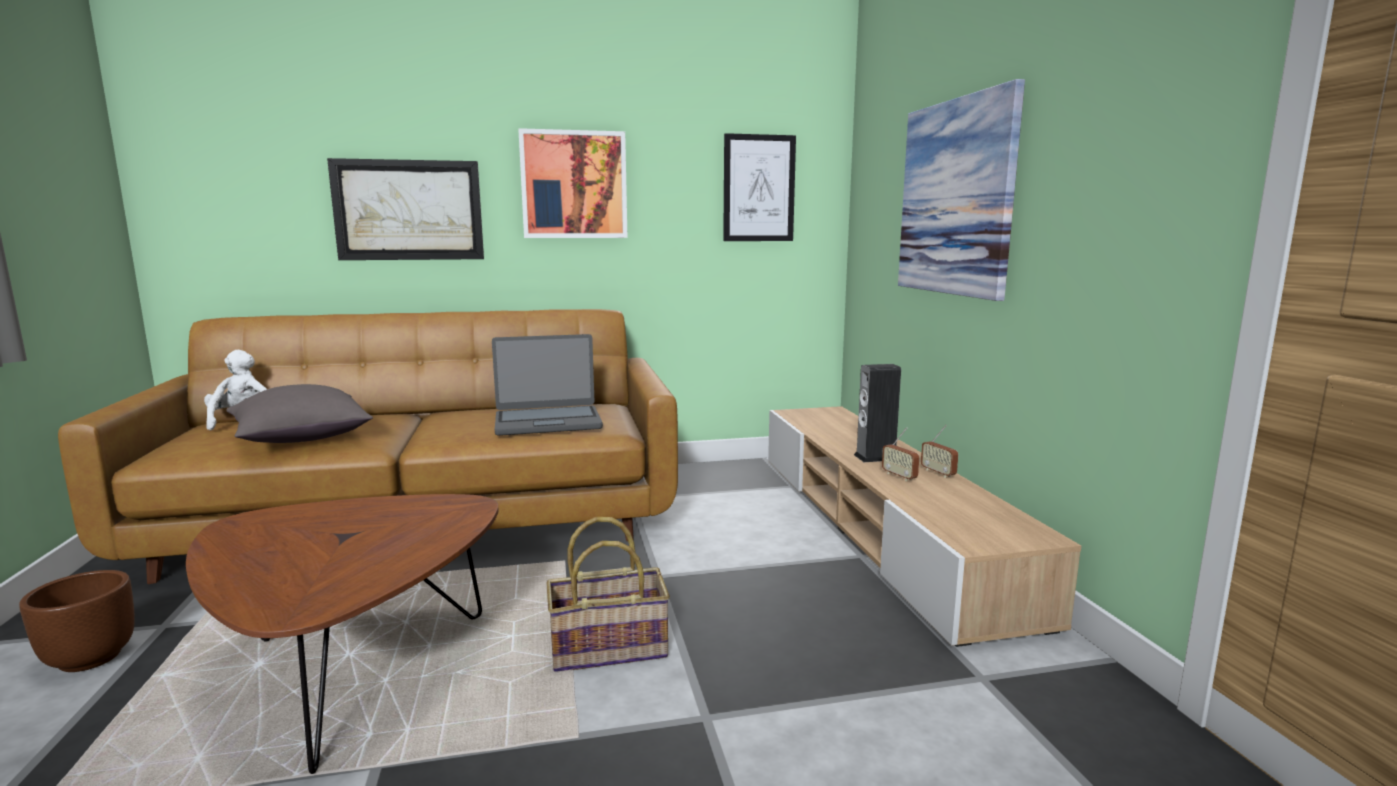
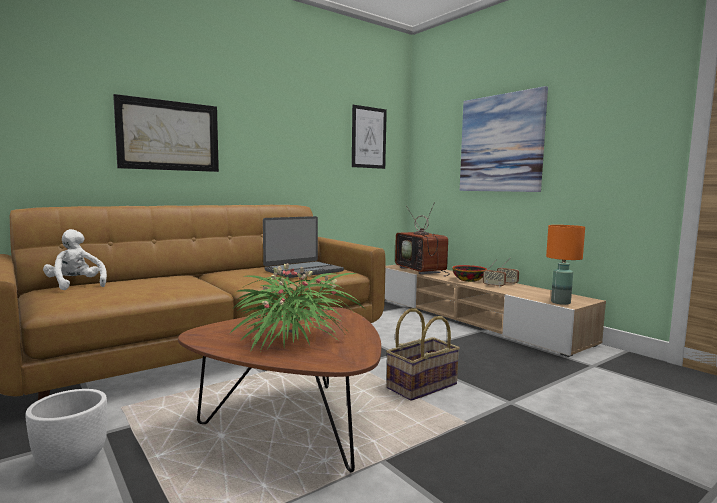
camera: 25 degrees left, 5 degrees down
brown planter [19,570,135,672] -> white planter [25,389,107,474]
grey pillow [226,384,373,443] -> none
picture [518,128,628,238] -> none
speaker [854,364,901,462] -> bowl [452,265,487,282]
none -> potted plant [230,263,365,353]
none -> television [395,202,449,276]
none -> orange table lamp [546,225,585,305]

